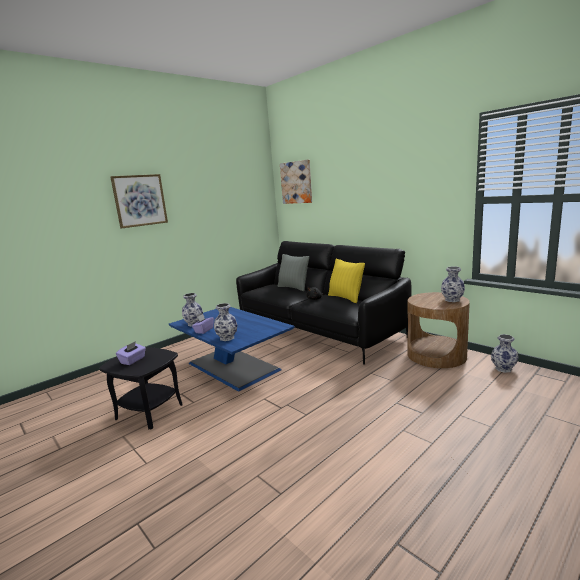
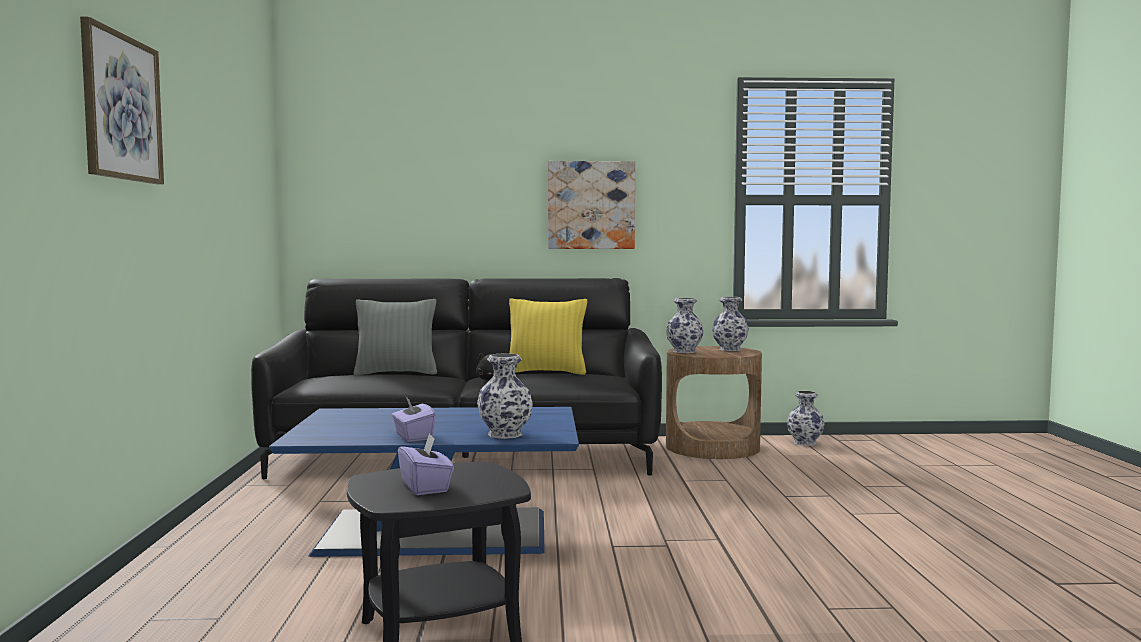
camera: 50 degrees left, 10 degrees down
vase [182,293,203,326] -> vase moved to [666,298,704,353]
picture [280,160,312,204] -> picture moved to [548,161,635,249]

